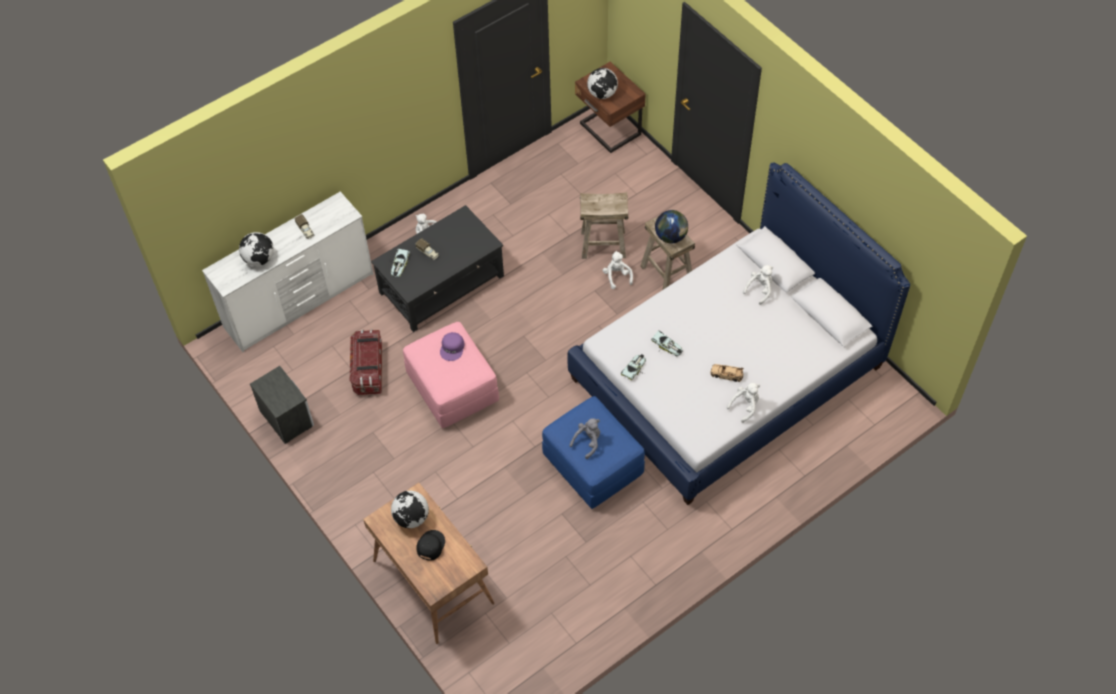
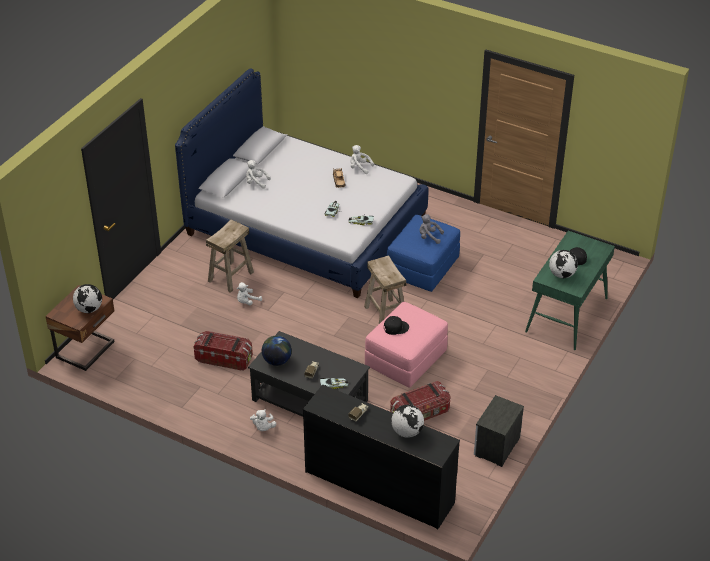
camera: 115 degrees left, 15 degrees down
white dresser [202,192,374,352] -> black dresser [303,384,460,529]
brown desk [363,482,495,644] -> green desk [525,231,615,350]
purple cap [440,332,464,361] -> black cap [384,316,409,335]
beige stool [580,192,629,259] -> beige stool moved to [364,255,406,324]
globe [655,210,688,243] -> globe moved to [262,336,292,366]
none -> storage box [193,331,253,371]

